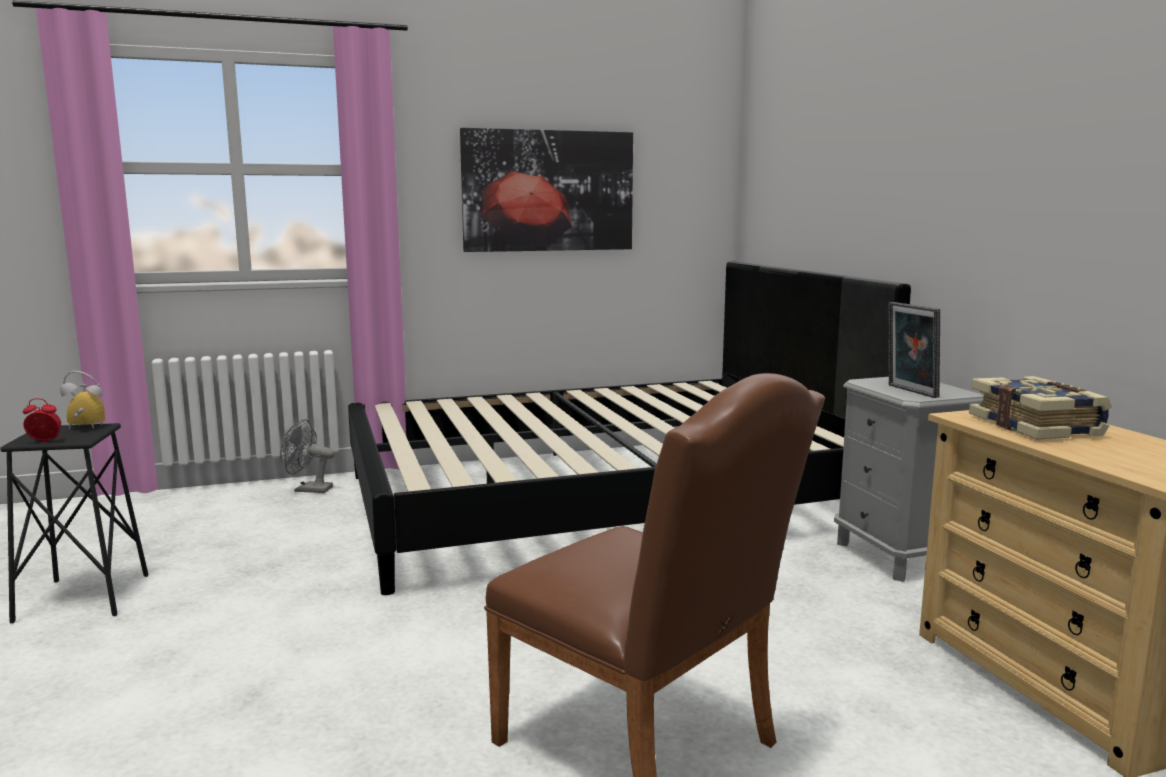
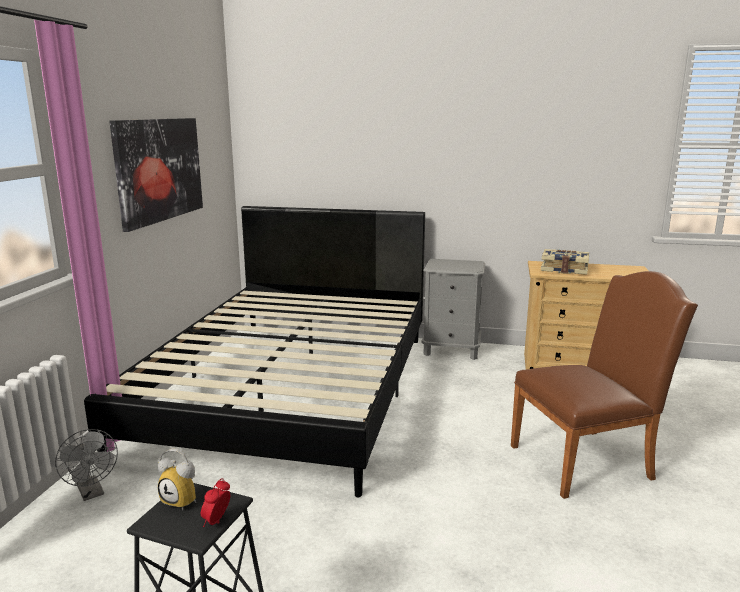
camera: 60 degrees left, 5 degrees up
alarm clock [60,371,105,429] -> alarm clock turned 90 degrees counterclockwise [158,448,196,510]
grey fan [280,419,335,493] -> grey fan turned 75 degrees counterclockwise [55,429,118,501]
picture frame [888,302,940,398] -> none

